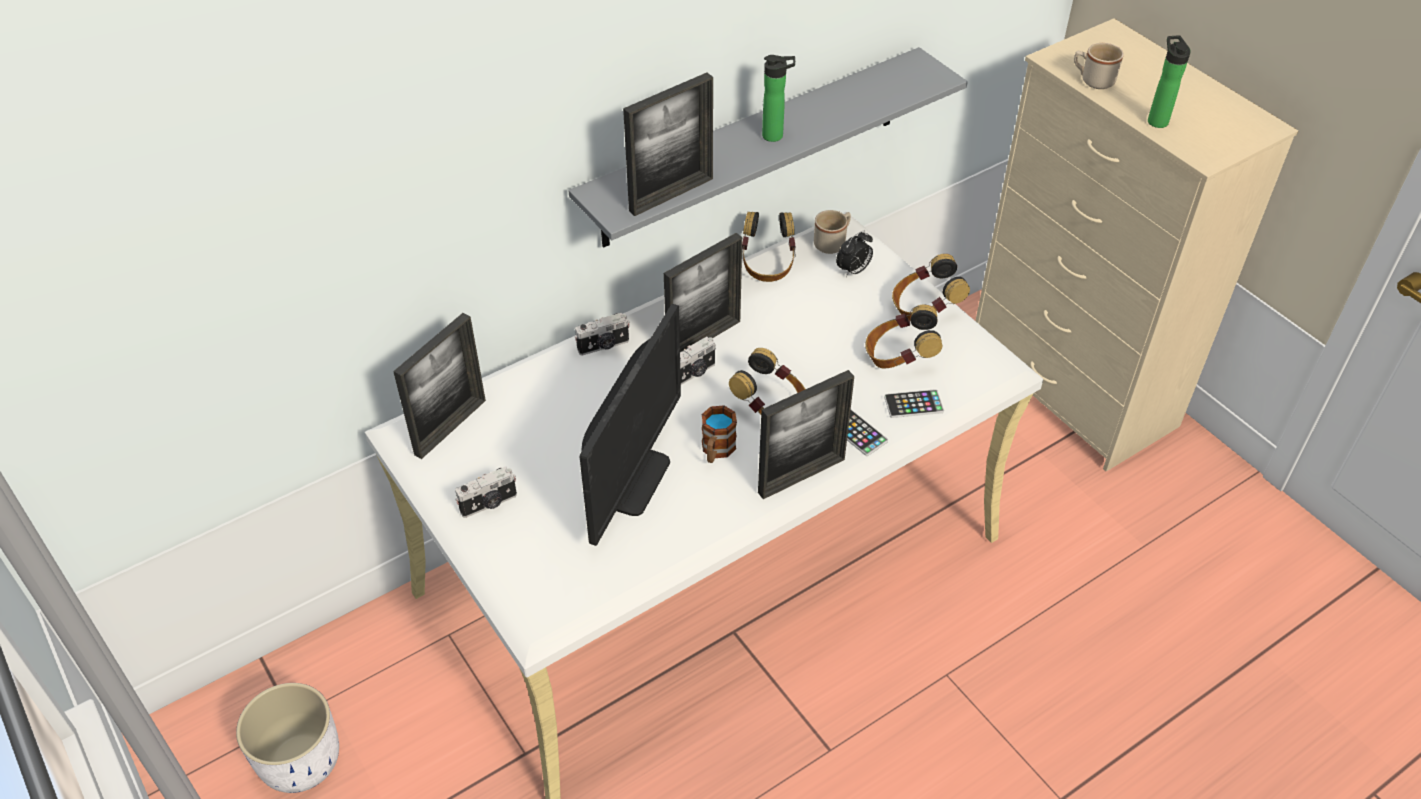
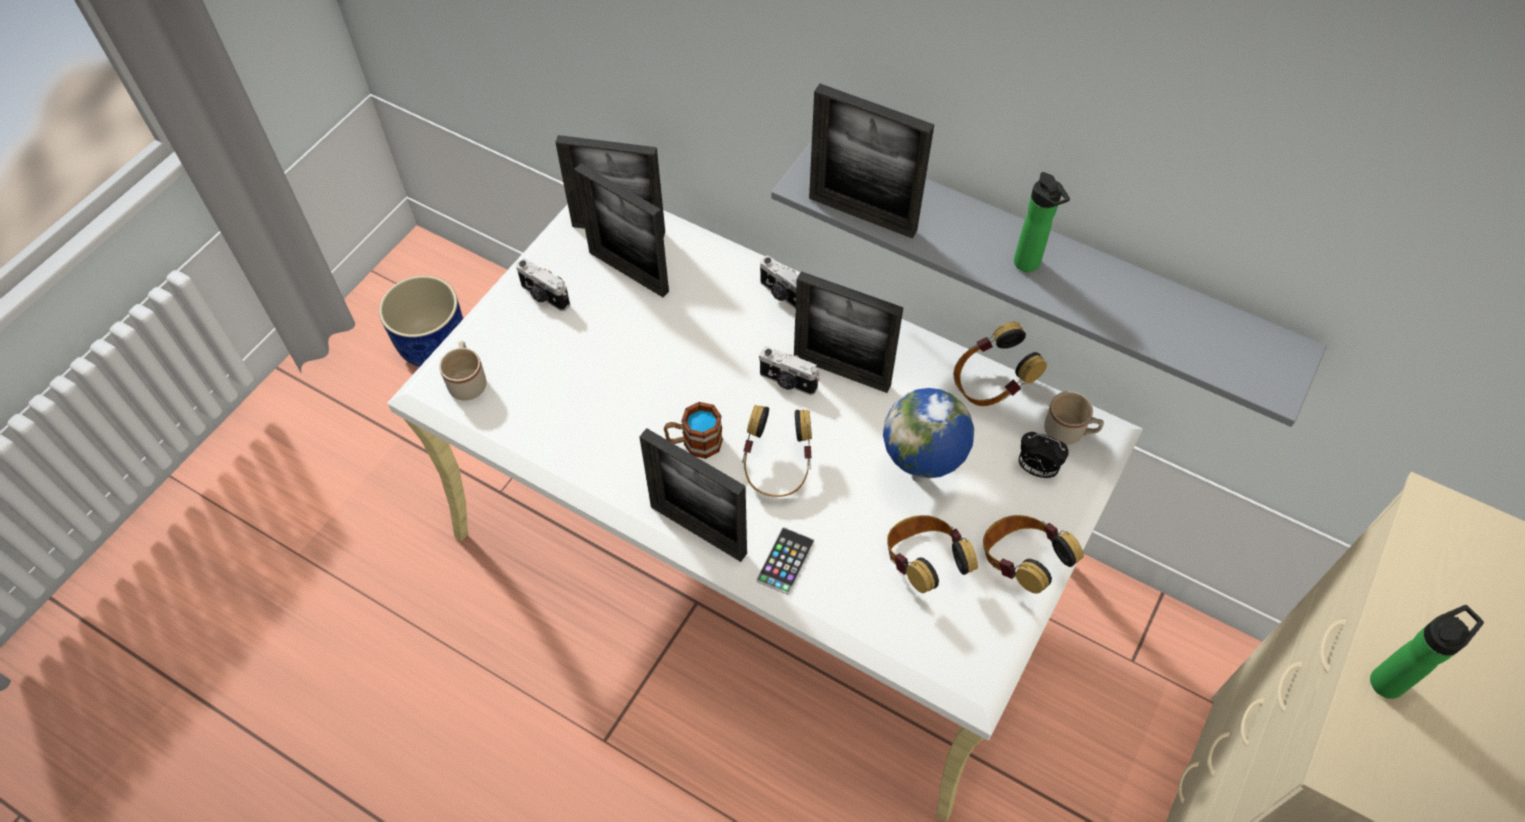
camera: 65 degrees right, 10 degrees up
white planter [236,683,339,793] -> blue planter [379,276,463,367]
monitor [580,304,681,546] -> none
phone [884,389,944,418] -> none
beige mug [1074,43,1124,89] -> beige mug moved to [439,341,486,401]
none -> picture frame [574,163,669,297]
none -> globe [883,388,974,482]

